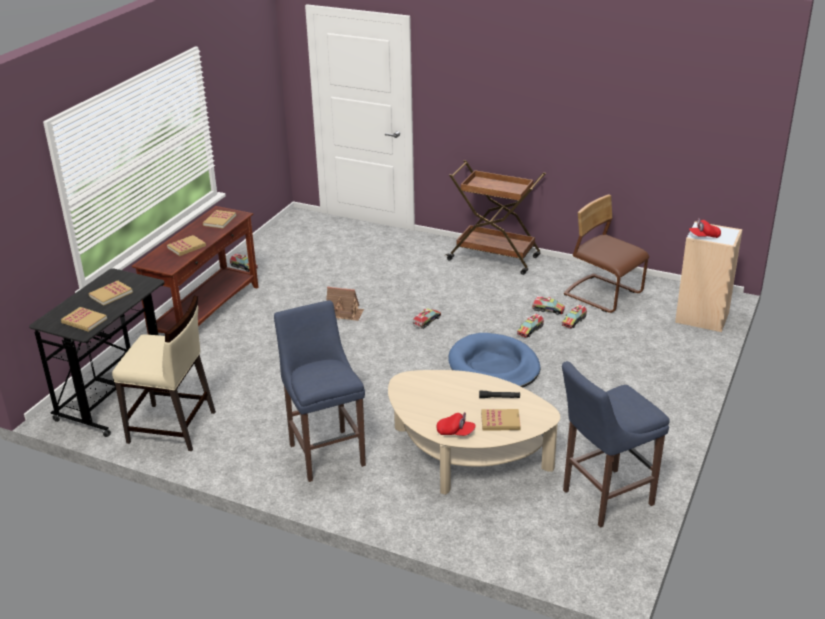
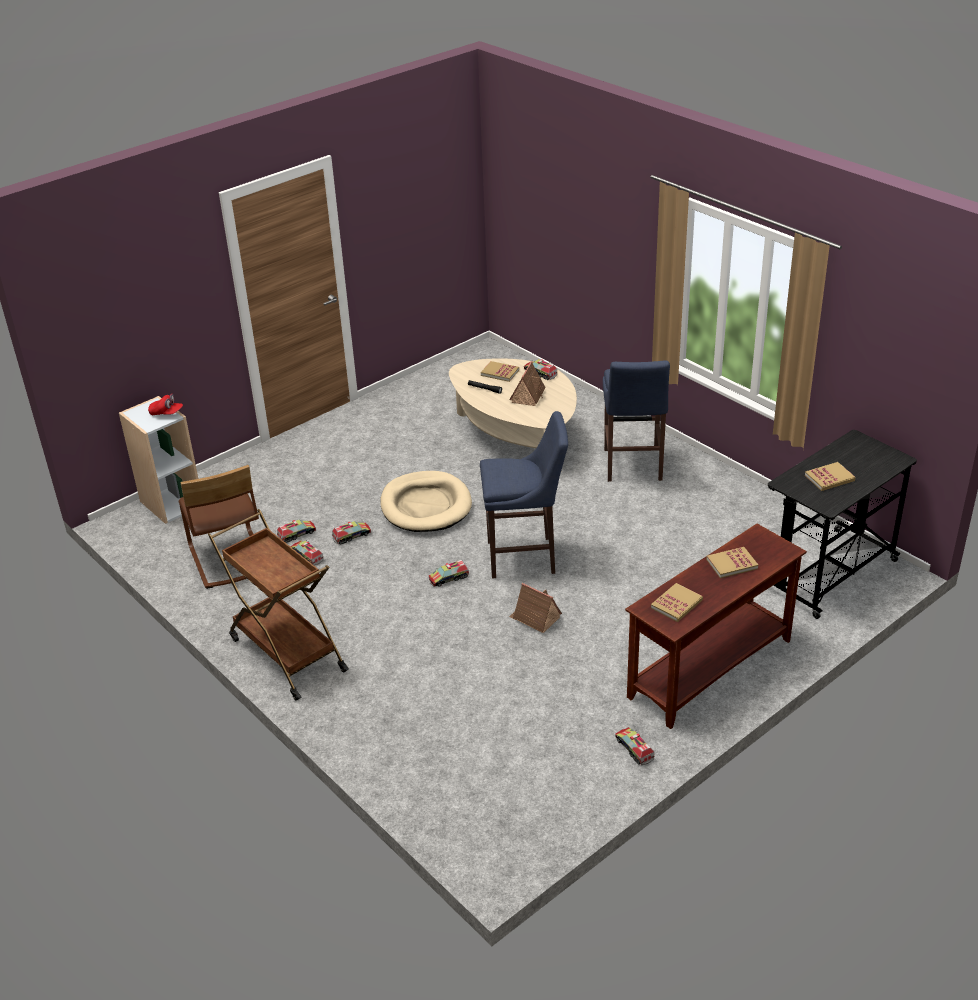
camera: 155 degrees left, 5 degrees up
book [61,307,107,332] -> none
beige chair [112,296,216,451] -> none
red cap [437,412,476,436] -> toy truck [524,359,557,380]
blue dog bed [448,333,540,387] -> beige dog bed [380,471,472,532]
blue stool [562,361,670,528] -> blue stool moved to [480,411,568,578]
none -> toy house [509,361,546,406]

